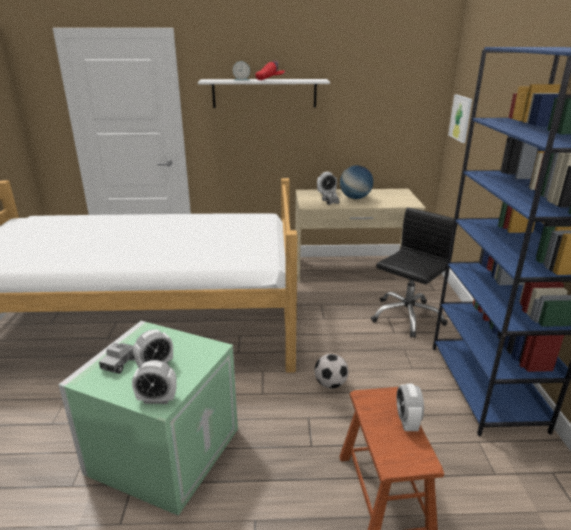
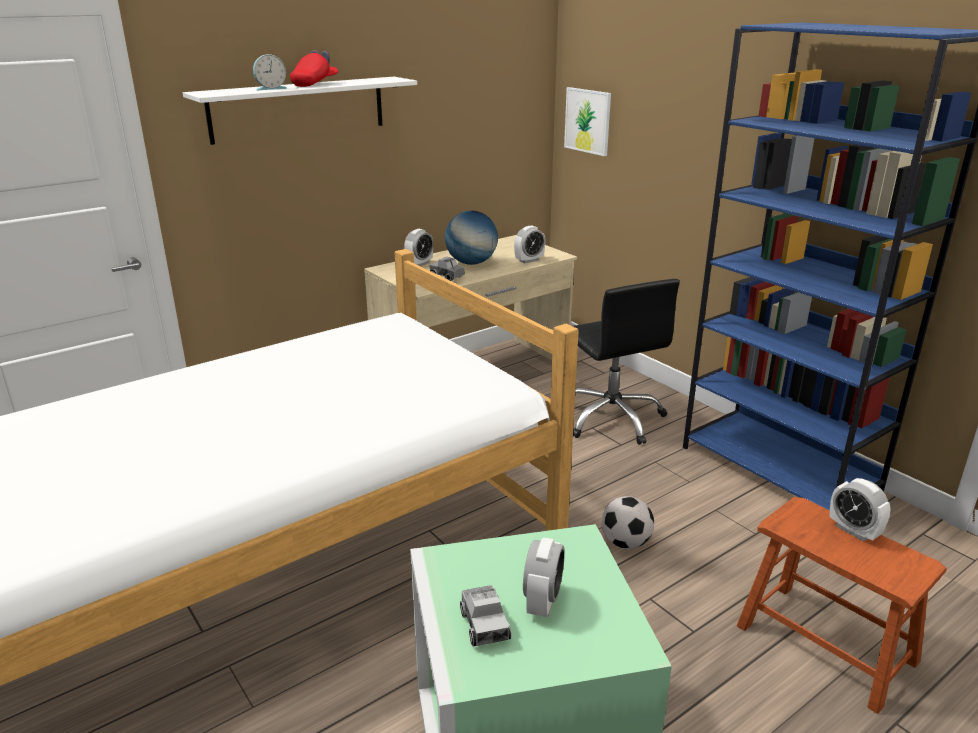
camera: 35 degrees left, 0 degrees up
alarm clock [132,360,177,404] -> alarm clock moved to [514,225,545,263]
black office chair [371,207,454,338] -> black office chair turned 150 degrees clockwise [573,279,680,445]

